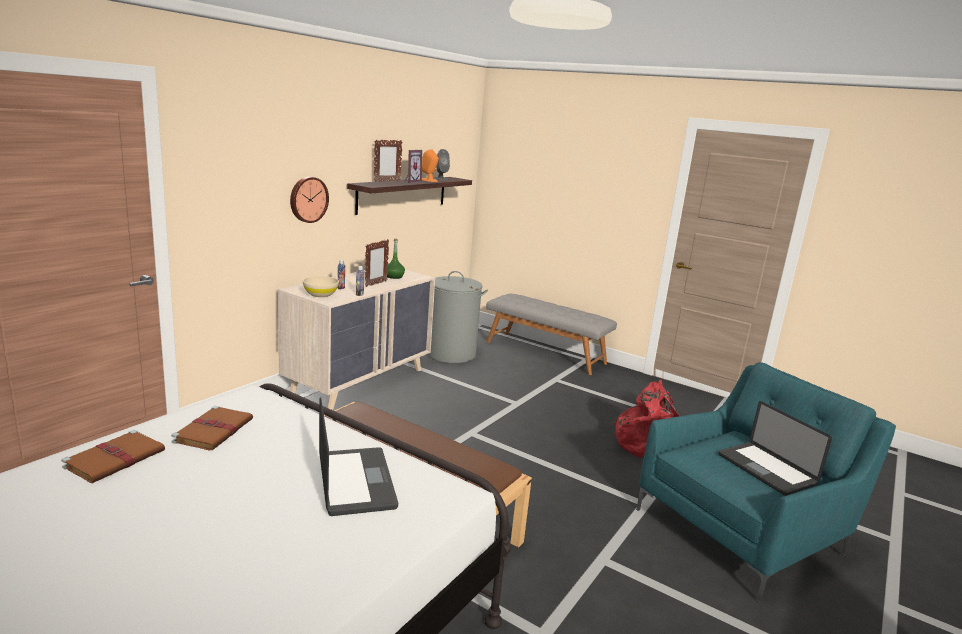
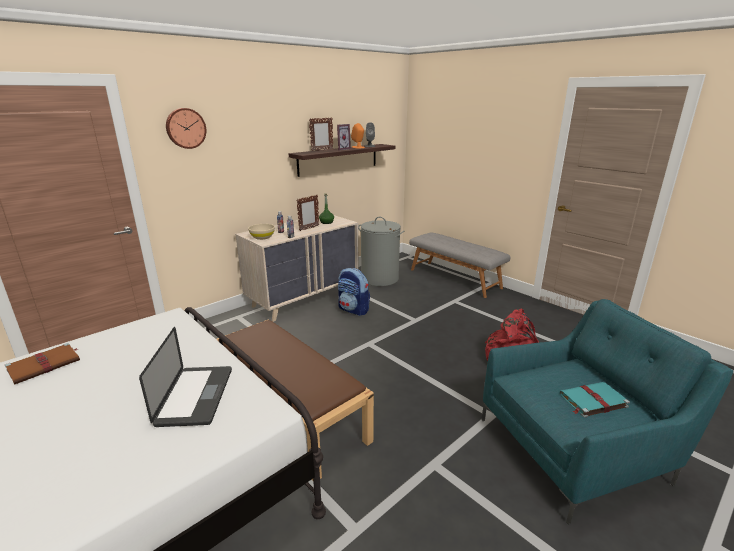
camera: 15 degrees right, 5 degrees up
brown book [171,406,253,450] -> none
wall clock [290,177,329,223] -> wall clock moved to [166,108,206,149]
laptop [718,401,832,496] -> turquoise book [560,382,630,417]
none -> backpack [338,268,370,316]

